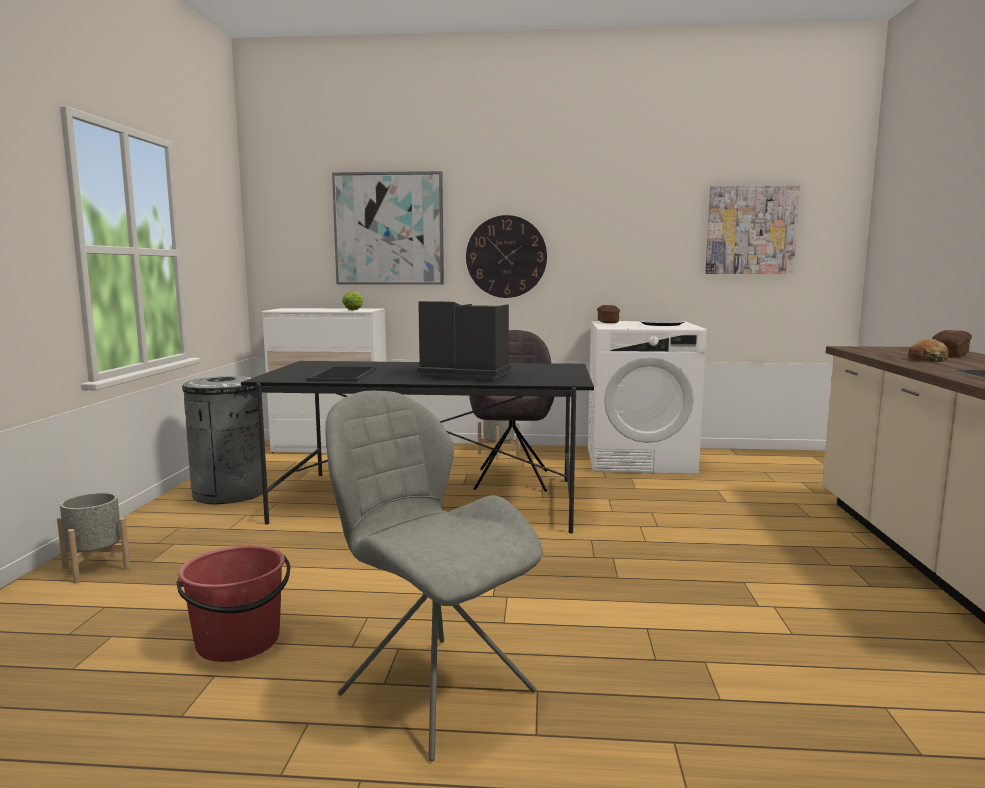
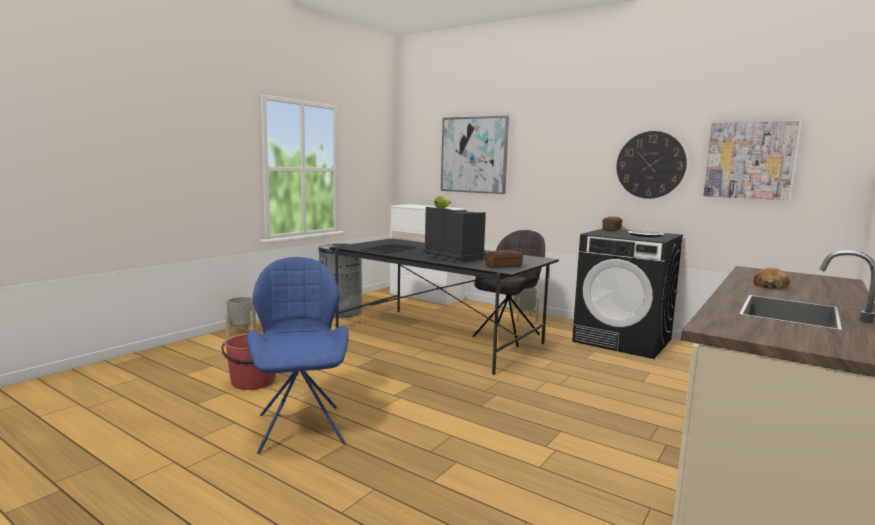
camera: 30 degrees right, 0 degrees up
grey chair [325,391,543,761] -> blue chair [247,257,349,454]
wall clock [466,215,547,298] -> wall clock moved to [617,131,687,199]
white washing machine [588,321,707,474] -> black washing machine [572,229,683,359]
bread [932,330,972,357] -> bread moved to [485,250,523,268]

